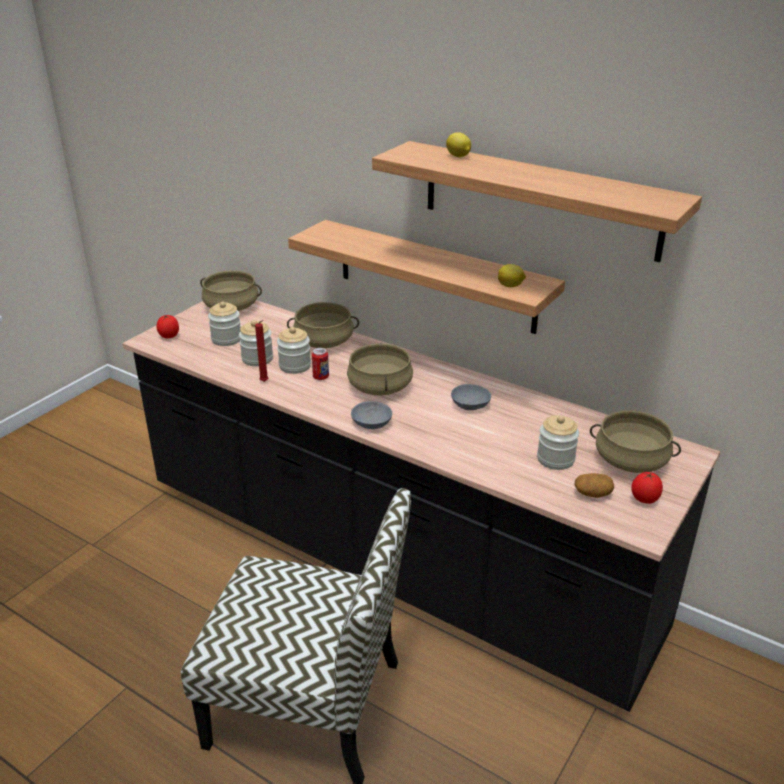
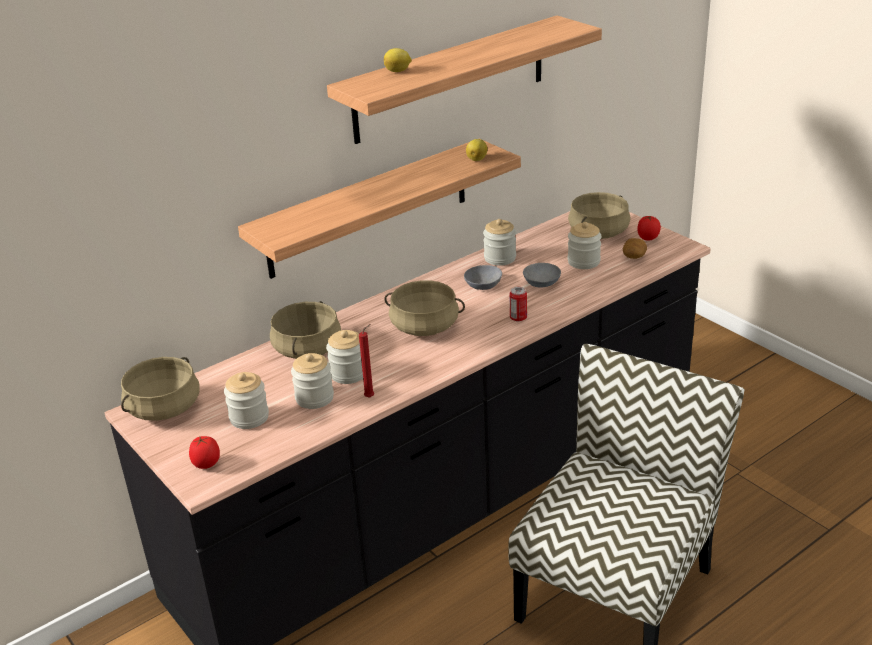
camera: 70 degrees left, 0 degrees up
can [312,348,329,380] -> can moved to [510,287,527,322]
grey bowl [351,401,392,429] -> grey bowl moved to [523,263,561,287]
none -> jar [483,219,516,266]

